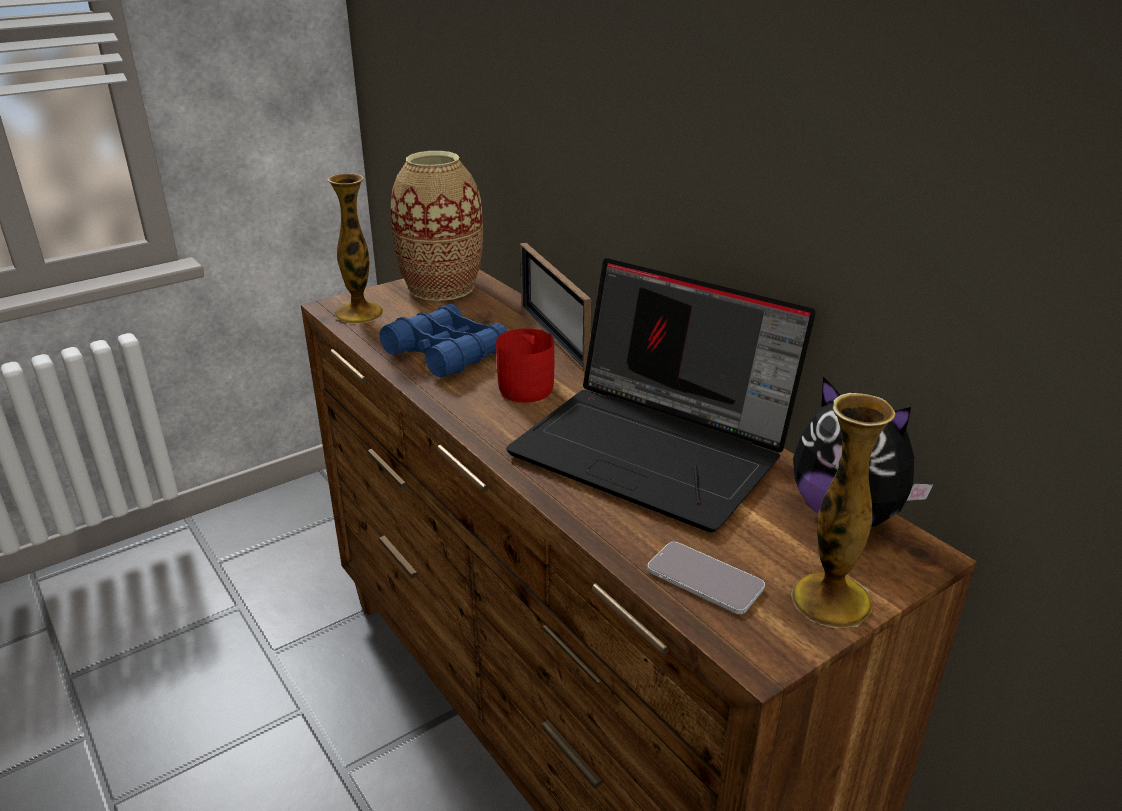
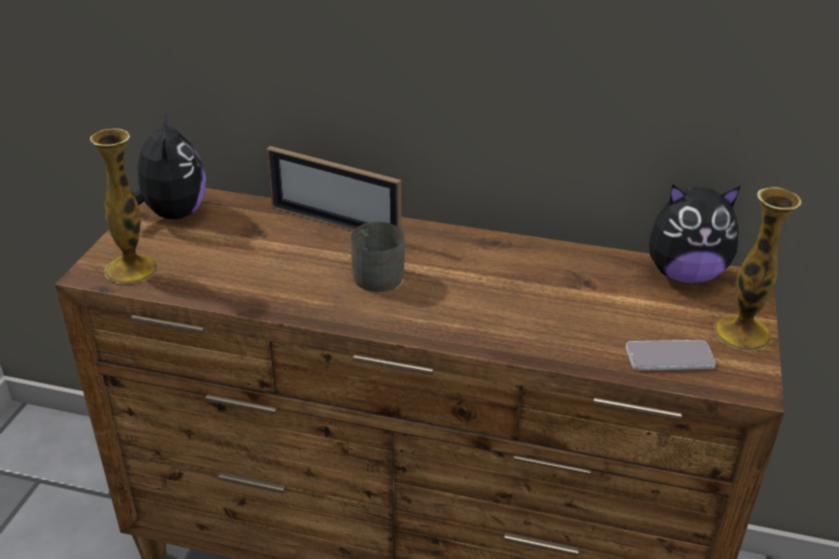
camera: 40 degrees left, 5 degrees up
blue binoculars [379,304,507,377] -> none
vase [390,151,483,301] -> plush toy [134,111,206,219]
red mug [496,328,554,403] -> grey mug [351,222,405,292]
laptop [506,258,816,532] -> none

